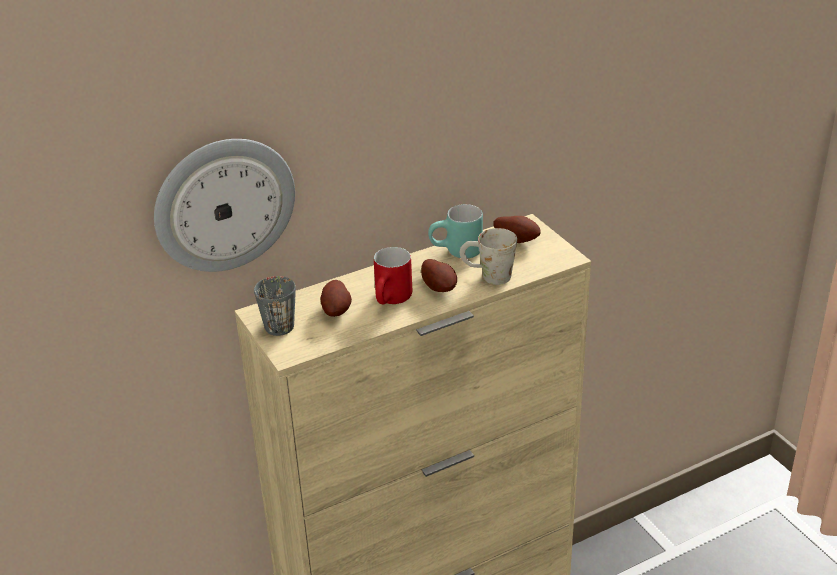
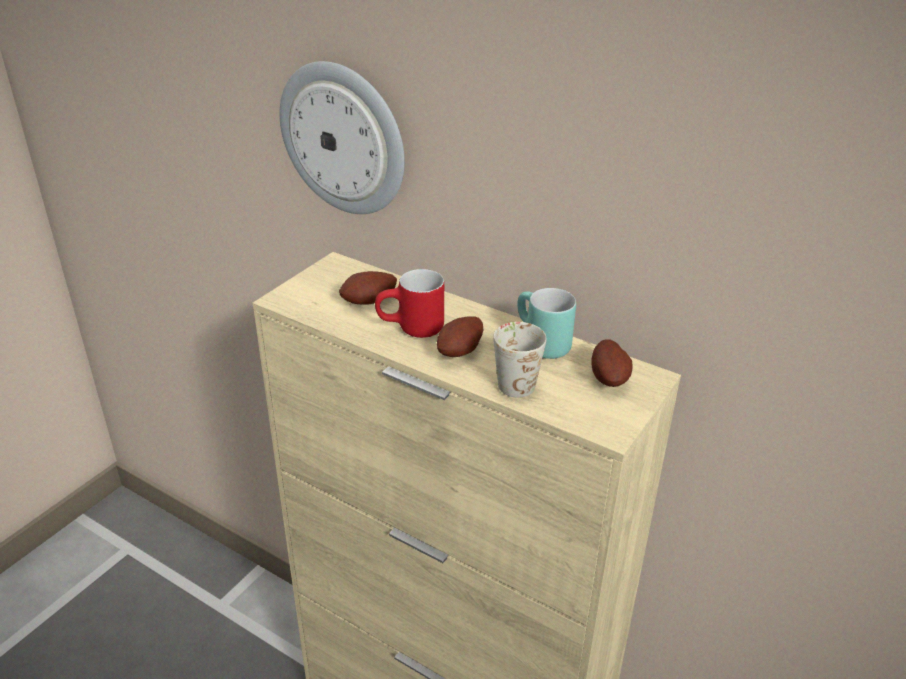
camera: 60 degrees right, 0 degrees up
grey mug [254,276,296,336] -> none

